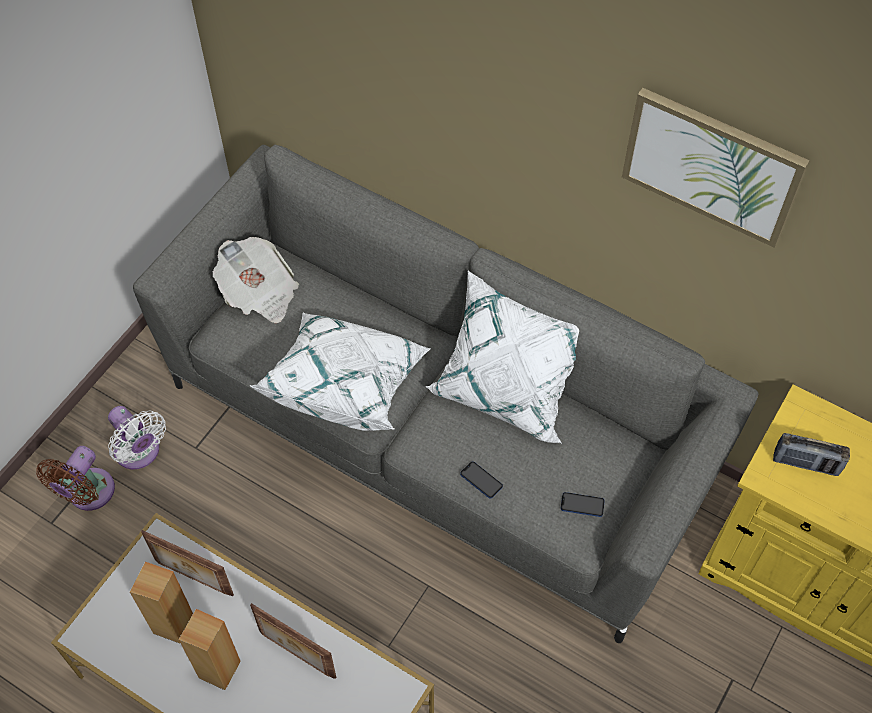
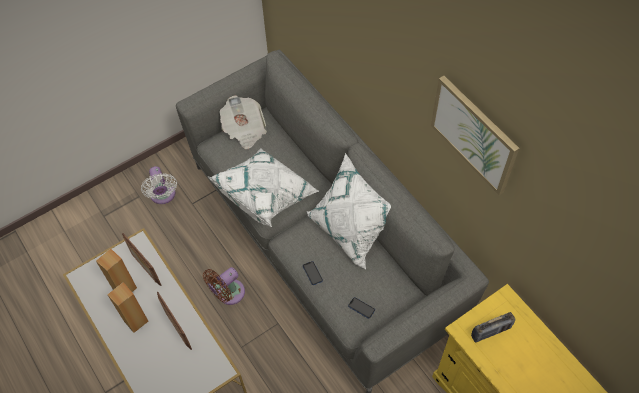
camera: 25 degrees right, 0 degrees up
brown fan [36,446,115,511] -> brown fan moved to [203,267,245,305]
radio [773,433,850,476] -> radio turned 60 degrees counterclockwise [471,312,516,343]

